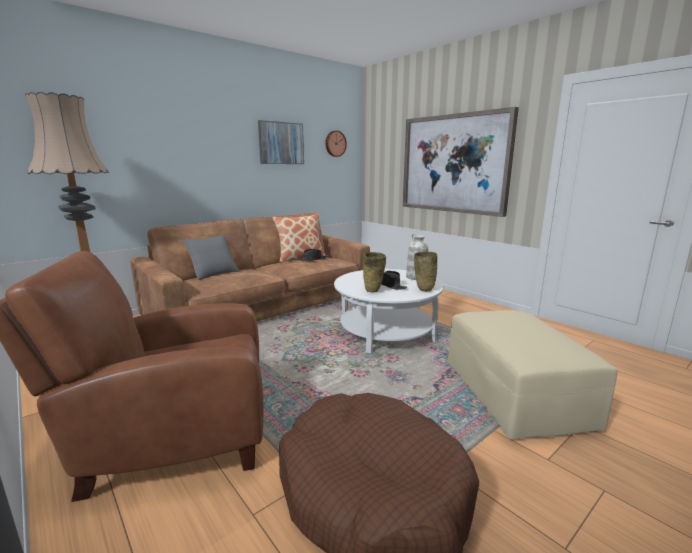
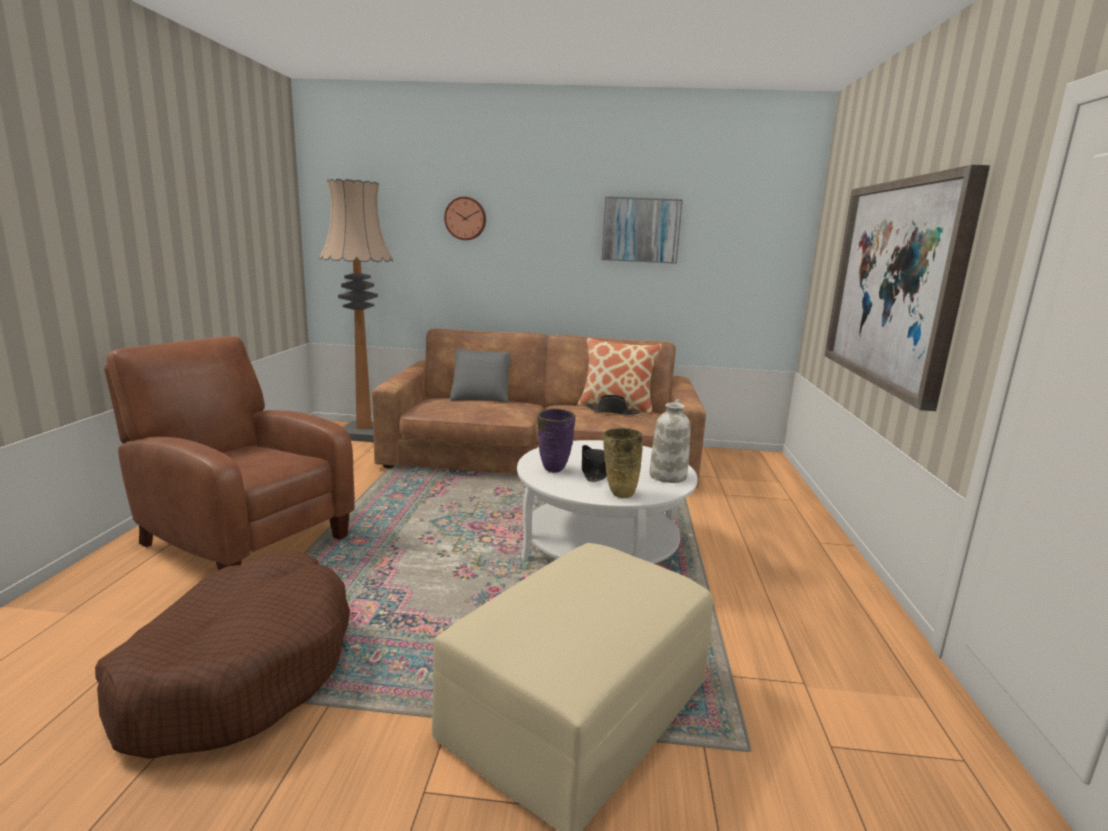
camera: 45 degrees right, 0 degrees up
wall clock [325,130,347,157] -> wall clock moved to [444,197,486,240]
beige vase [363,252,386,293] -> purple vase [537,409,575,473]

